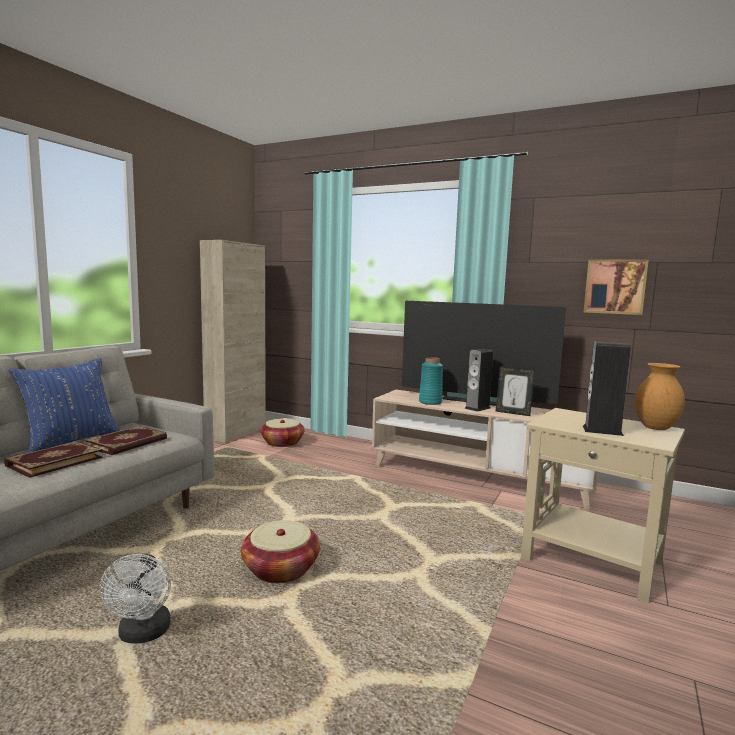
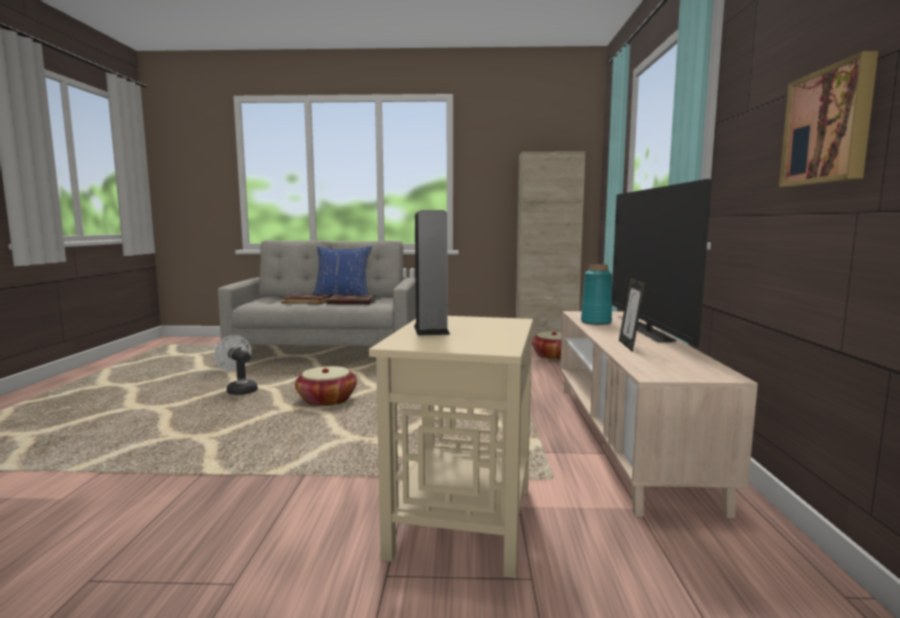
camera: 65 degrees right, 0 degrees up
white fan [99,554,171,644] -> white fan turned 75 degrees clockwise [214,335,258,395]
speaker [464,349,493,412] -> none
brown vase [635,363,685,430] -> none

